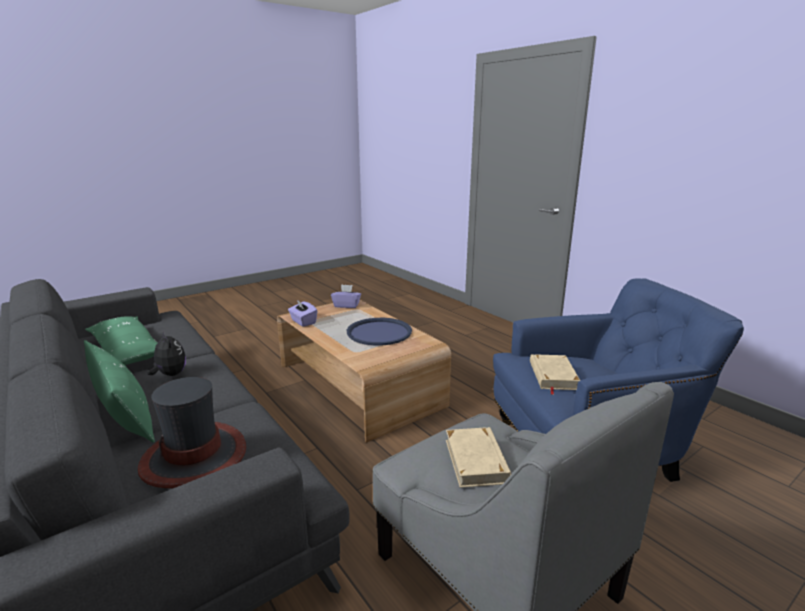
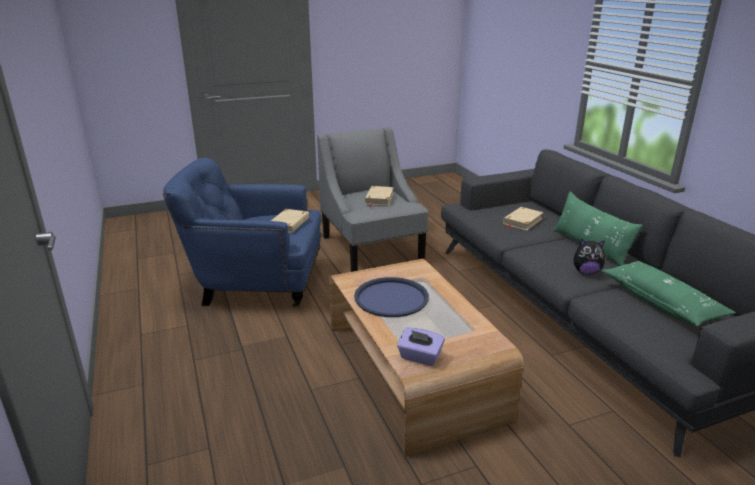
camera: 165 degrees left, 5 degrees up
hat [138,377,246,488] -> beige book [503,207,544,231]
plush toy [147,331,186,376] -> plush toy turned 60 degrees counterclockwise [574,239,605,275]
purple tissue box [288,299,317,327] -> none

